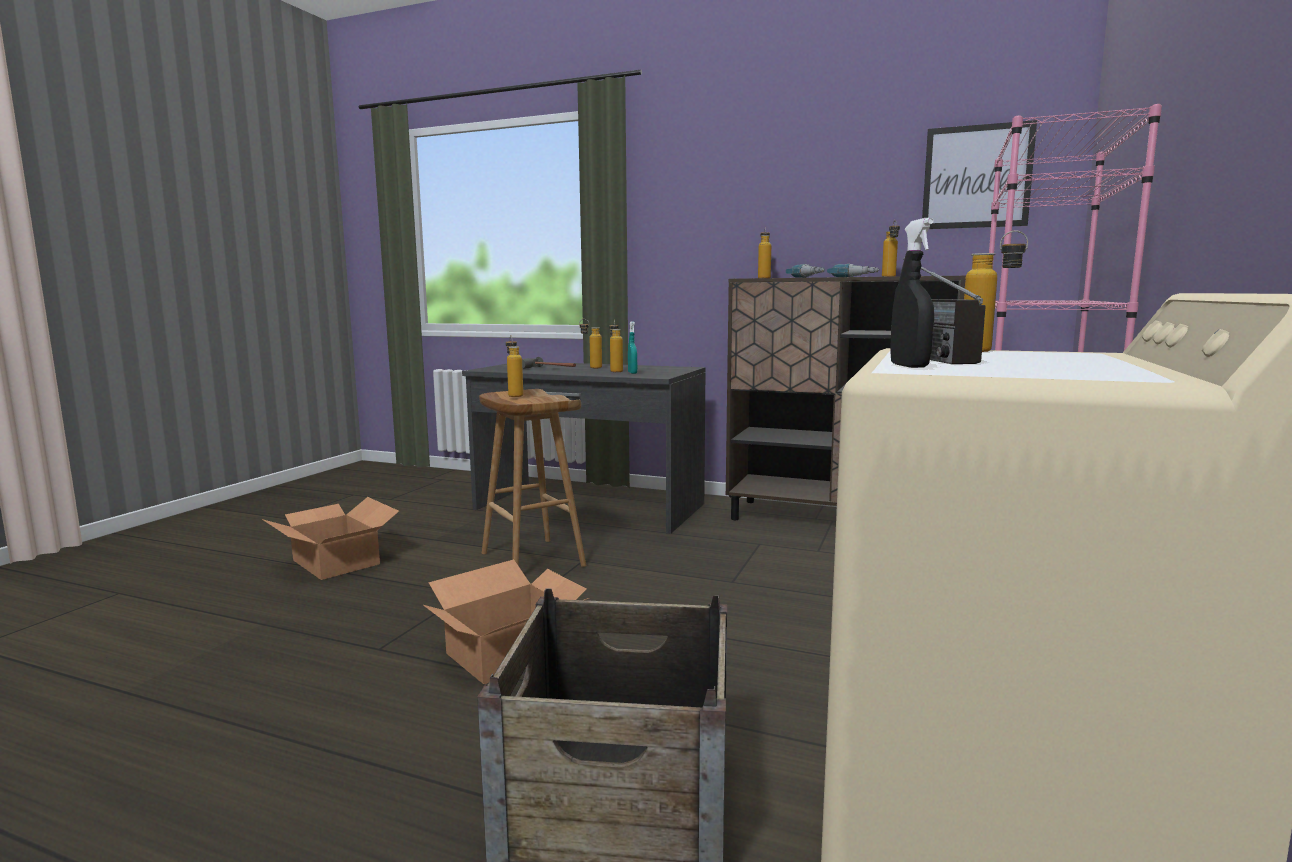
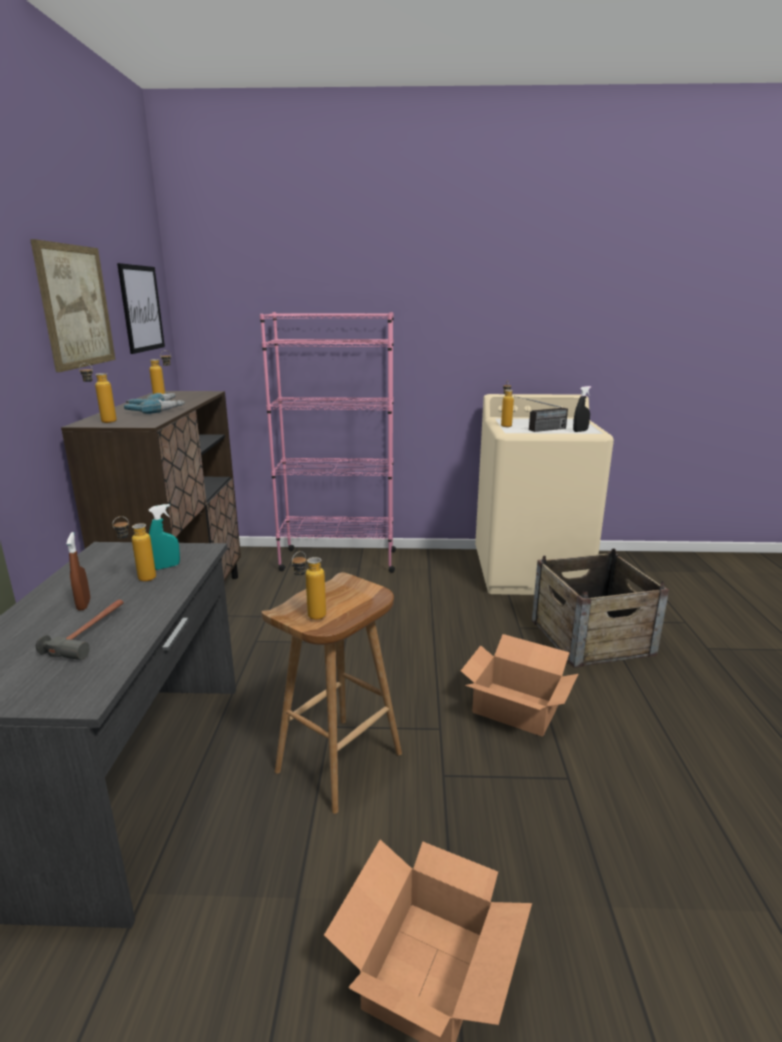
camera: 110 degrees left, 10 degrees up
bottle [579,319,602,368] -> brown spray bottle [66,532,90,611]
none -> picture [30,239,116,372]

